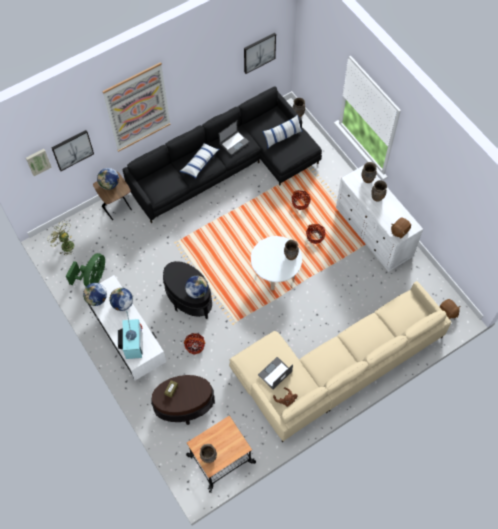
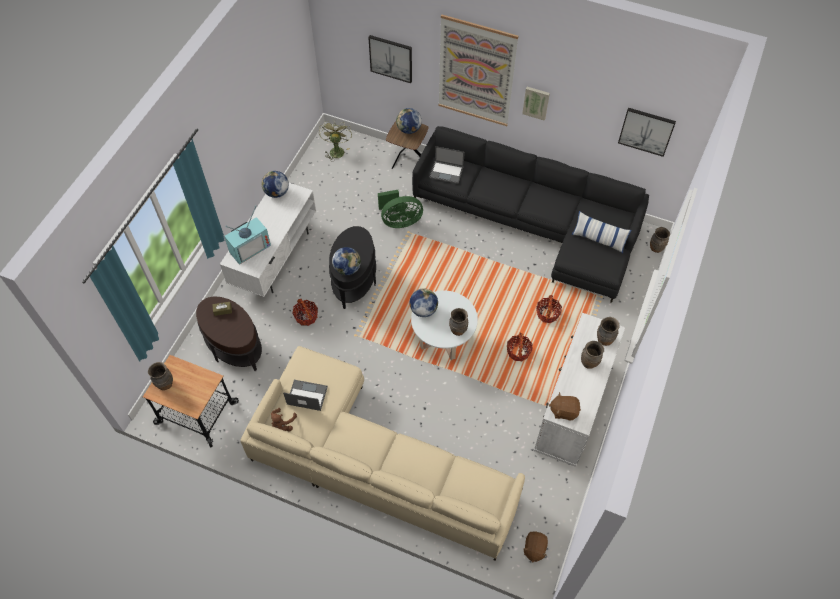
camera: 55 degrees right, 5 degrees down
picture [26,149,52,176] -> picture moved to [522,87,550,120]
green fan [66,253,105,287] -> green fan moved to [378,190,423,228]
globe [109,288,133,311] -> globe moved to [409,288,438,317]
pillow [179,143,220,179] -> none
laptop [219,121,249,155] -> laptop moved to [429,146,465,184]

